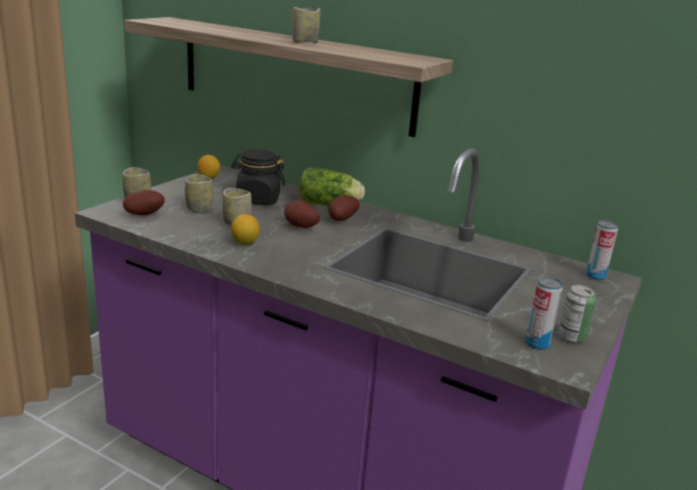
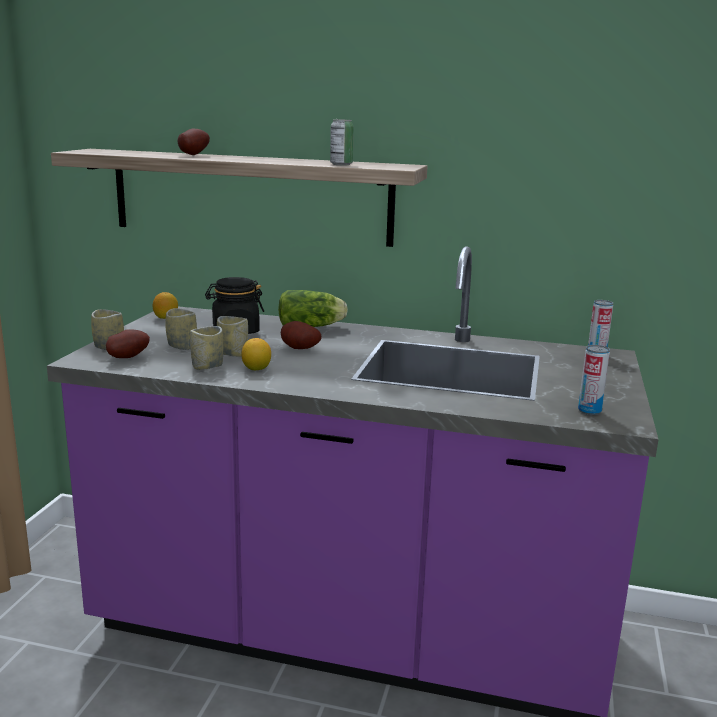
camera: 15 degrees left, 5 degrees down
cup [292,7,320,43] -> cup moved to [190,326,223,370]
potato [328,196,360,221] -> potato moved to [178,128,210,155]
can [558,285,597,343] -> can moved to [330,119,354,165]

